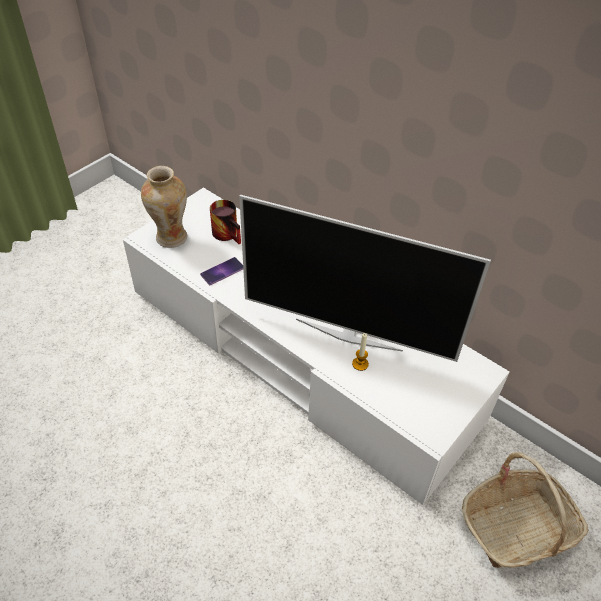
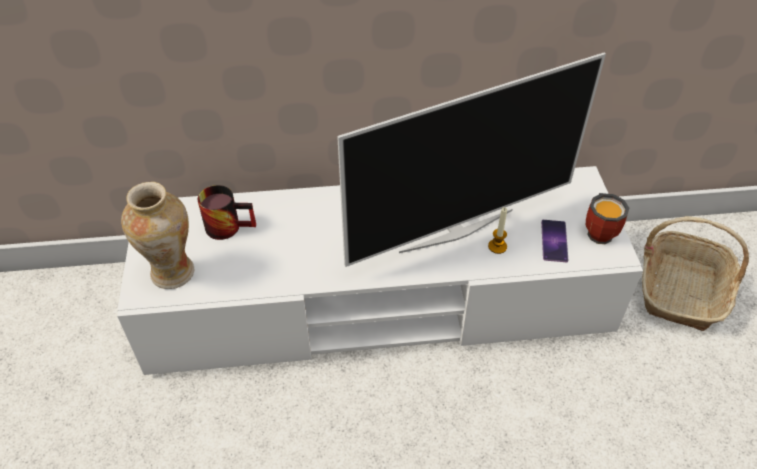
camera: 45 degrees left, 0 degrees up
phone [200,257,243,285] -> phone moved to [541,220,568,262]
none -> mug [586,193,629,244]

